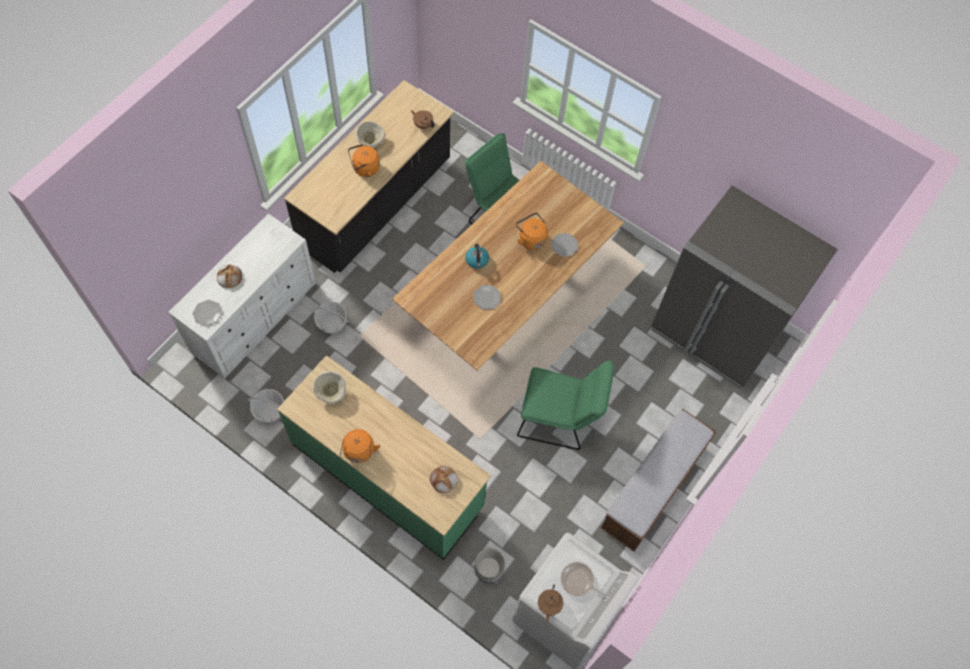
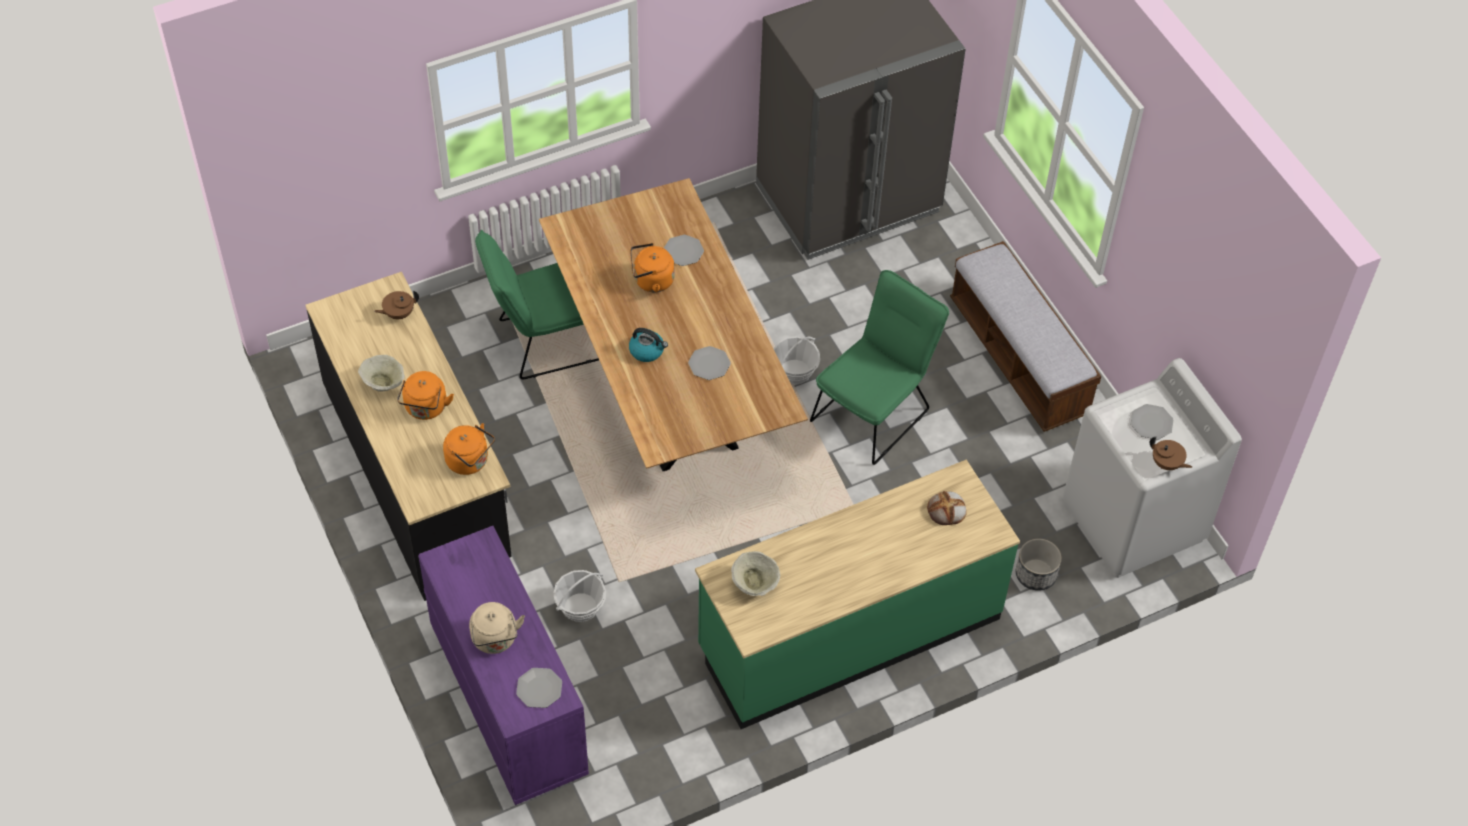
camera: 60 degrees left, 10 degrees down
white dresser [169,214,316,378] -> purple dresser [418,526,589,805]
bread [217,265,242,288] -> beige kettle [469,602,525,654]
basket [248,389,284,423] -> basket moved to [773,336,820,385]
orange kettle [340,429,380,463] -> orange kettle moved to [443,423,495,475]
frying pan [561,562,609,598] -> plate [1131,404,1174,440]

